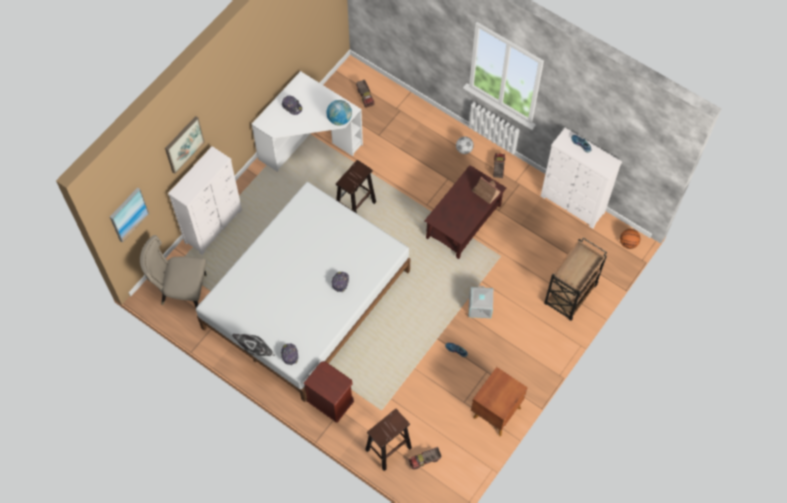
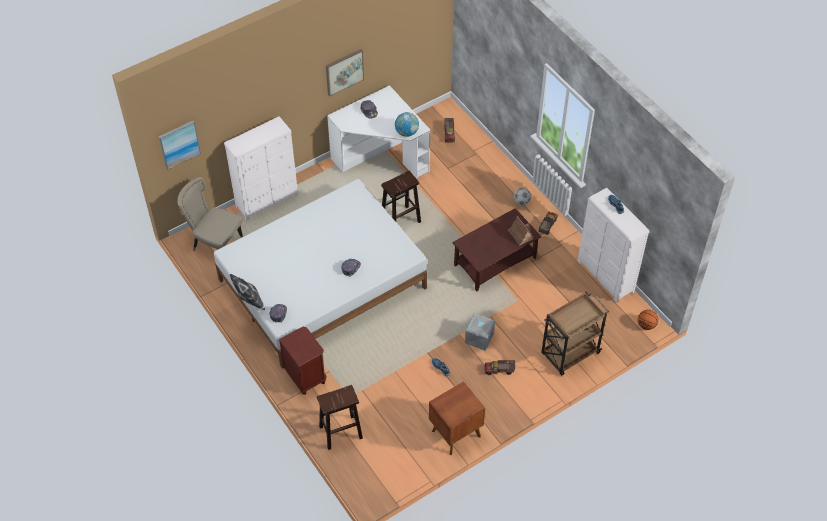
camera: 20 degrees right, 10 degrees down
picture [165,116,204,174] -> picture moved to [326,49,364,96]
toy truck [409,447,442,470] -> toy truck moved to [485,360,515,375]

